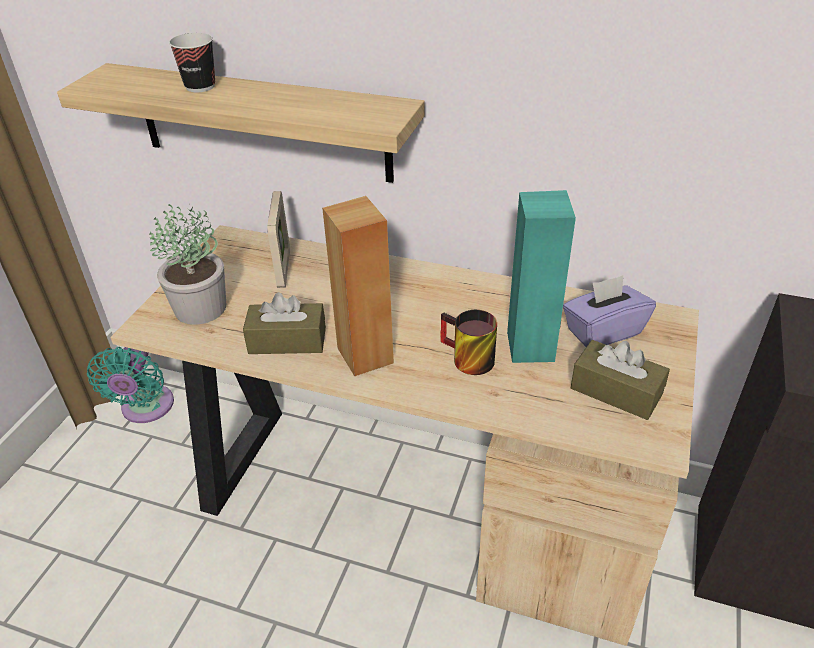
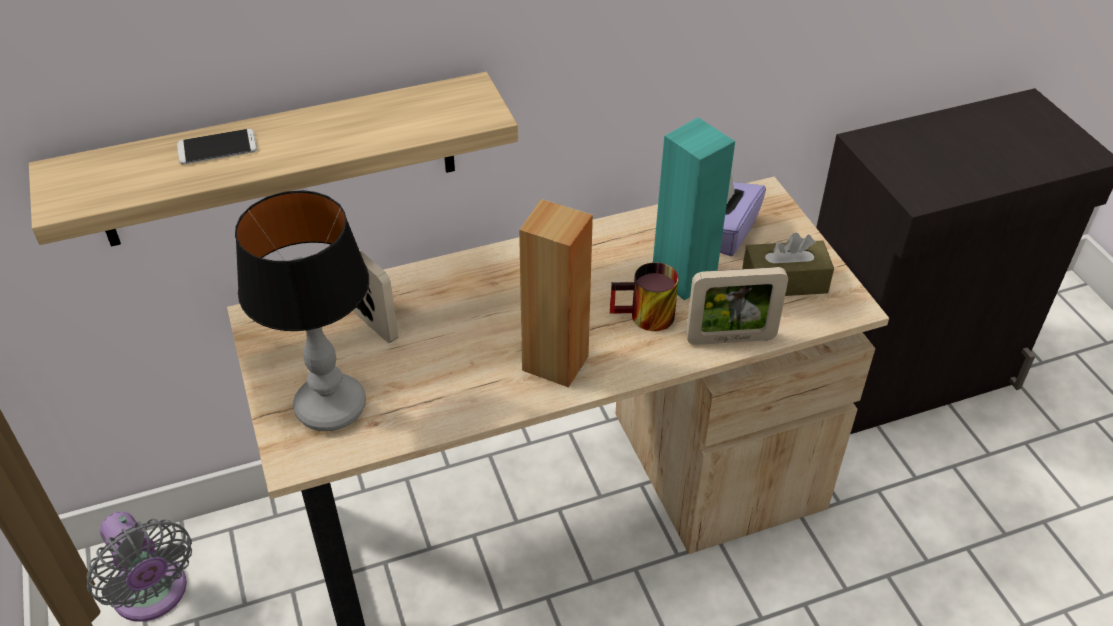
camera: 40 degrees left, 5 degrees up
turquoise fan [87,347,174,423] -> grey fan [86,511,192,622]
potted plant [149,204,226,325] -> table lamp [235,190,369,431]
cup [169,33,215,92] -> phone [177,129,257,165]
brown tissue box [243,292,326,354] -> none
none -> picture frame [686,267,788,345]

